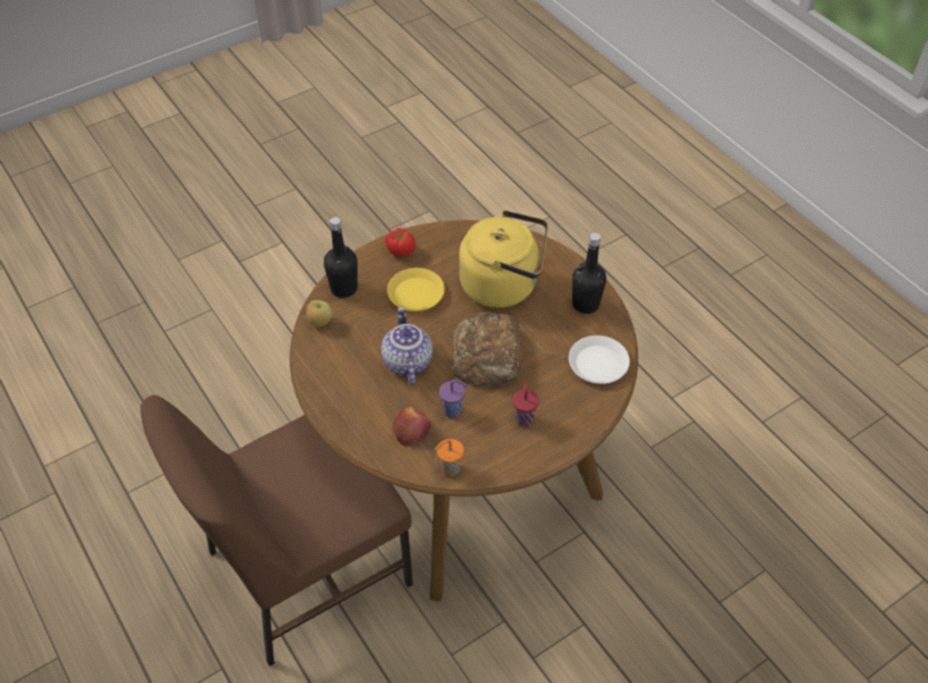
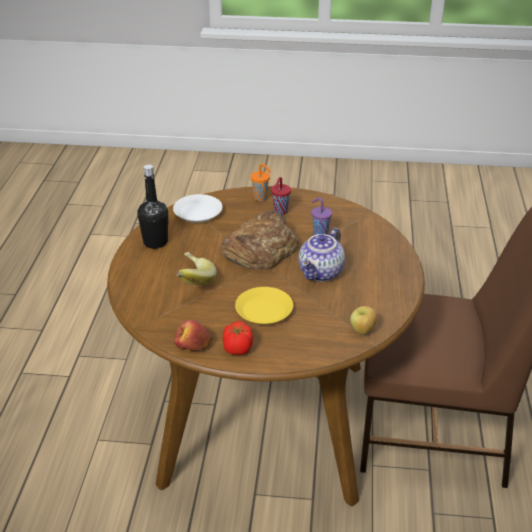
camera: 140 degrees left, 15 degrees down
black bottle [324,217,358,298] -> none
apple [392,407,431,446] -> apple moved to [174,320,212,350]
orange cup [435,439,464,476] -> orange cup moved to [250,163,272,201]
yellow kettle [459,210,548,308] -> banana [177,252,217,285]

